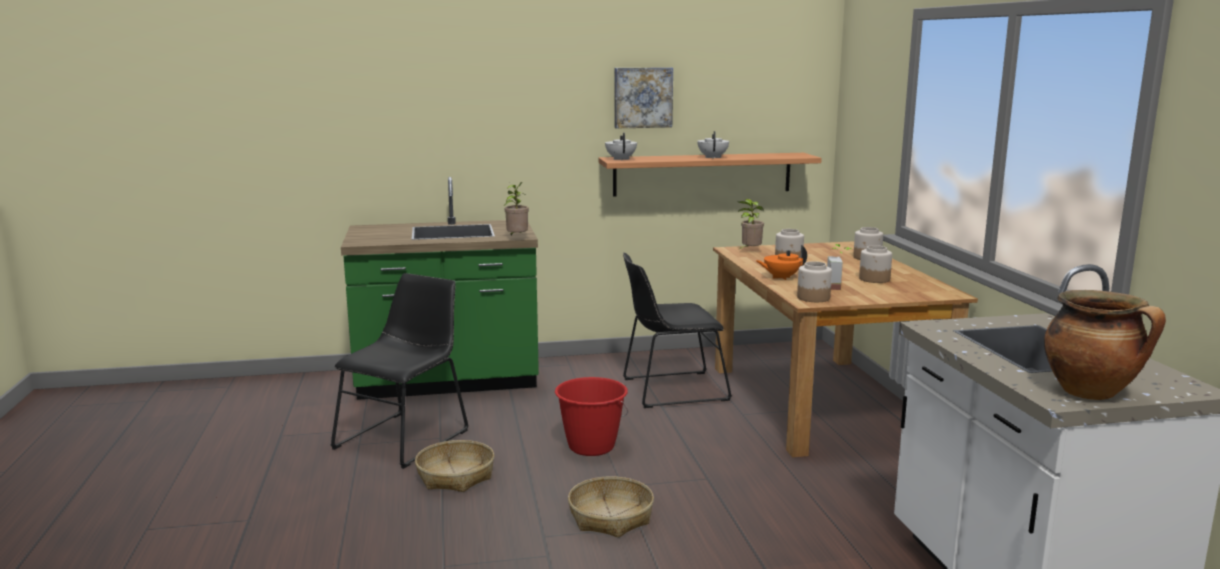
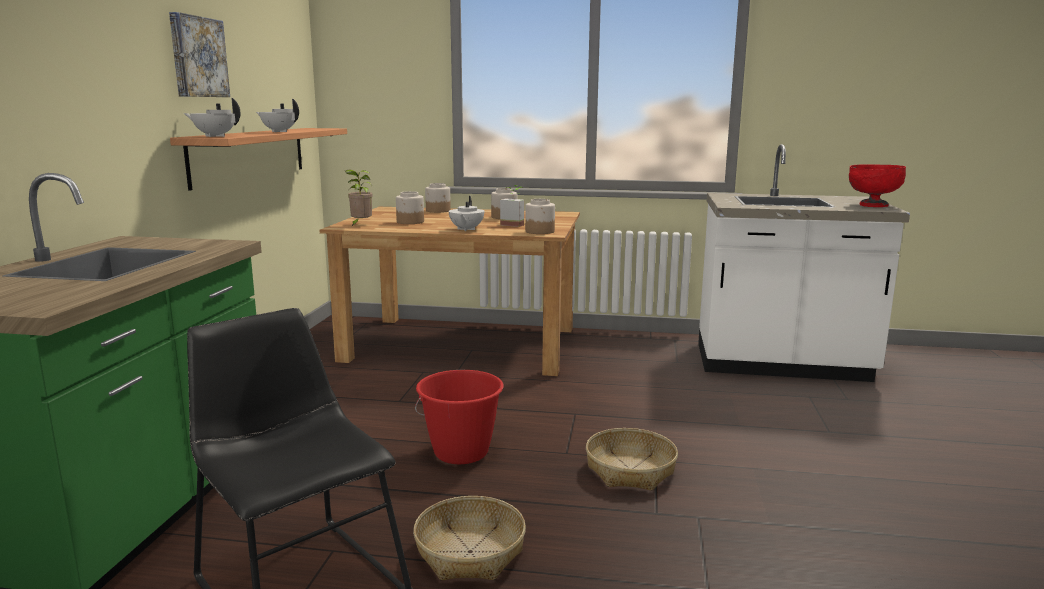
camera: 70 degrees left, 0 degrees up
potted plant [504,182,529,236] -> none
black chair [623,253,732,408] -> none
orange teapot [756,245,807,280] -> white teapot [449,196,484,231]
cooking pot [1044,290,1166,400] -> red bowl [849,164,906,207]

